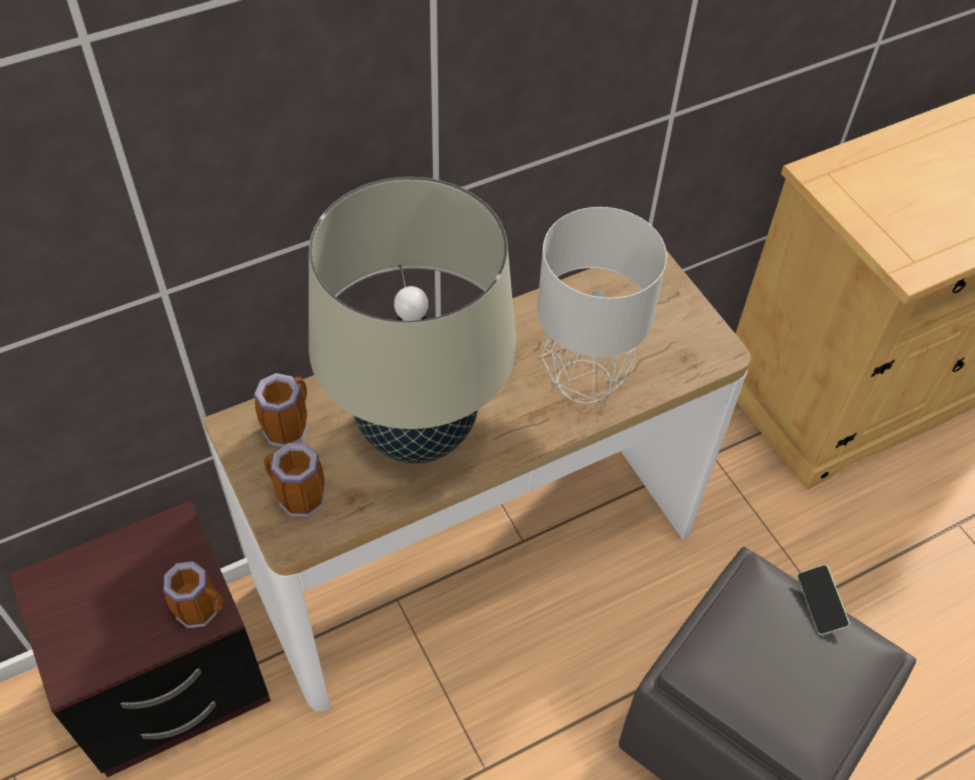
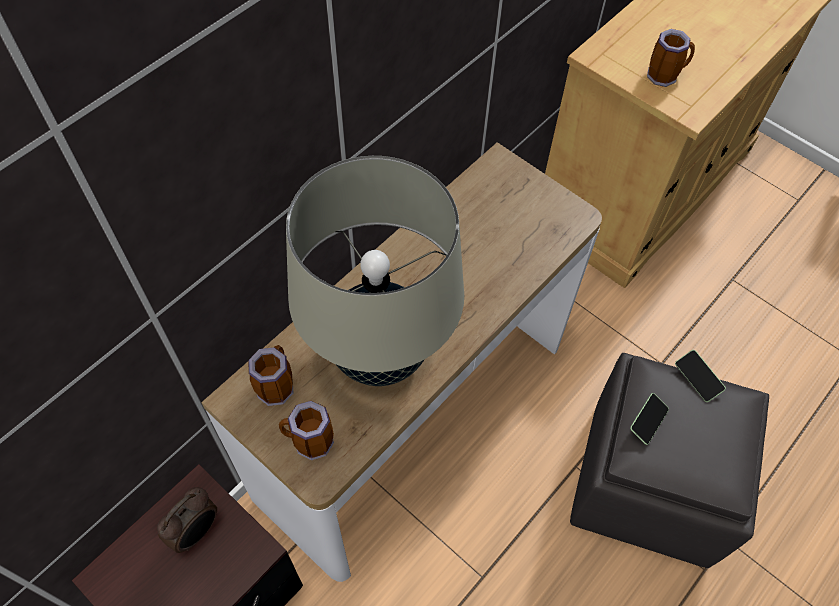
camera: 20 degrees left, 5 degrees up
mug [163,561,224,628] -> mug moved to [647,29,695,87]
grey table lamp [537,207,667,404] -> none
none -> alarm clock [157,487,217,553]
none -> phone [630,393,669,445]

